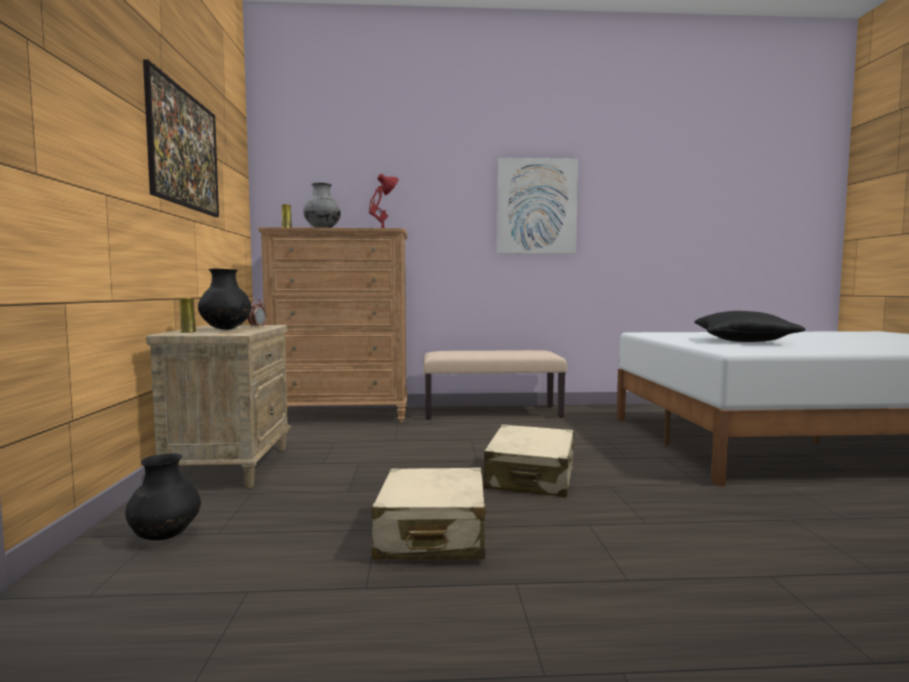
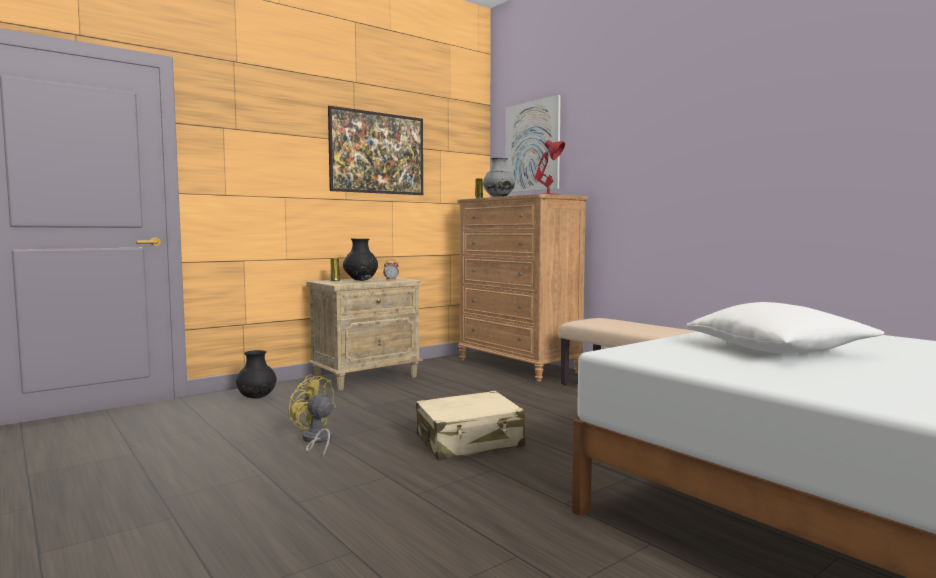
camera: 55 degrees right, 0 degrees up
beige suitcase [371,467,486,560] -> yellow fan [288,374,336,457]
picture [497,158,578,254] -> picture moved to [505,95,561,193]
black pillow [694,311,806,342] -> white pillow [686,302,884,354]

